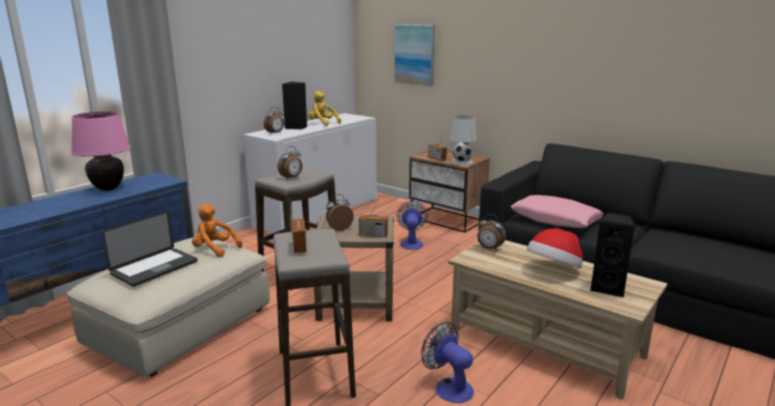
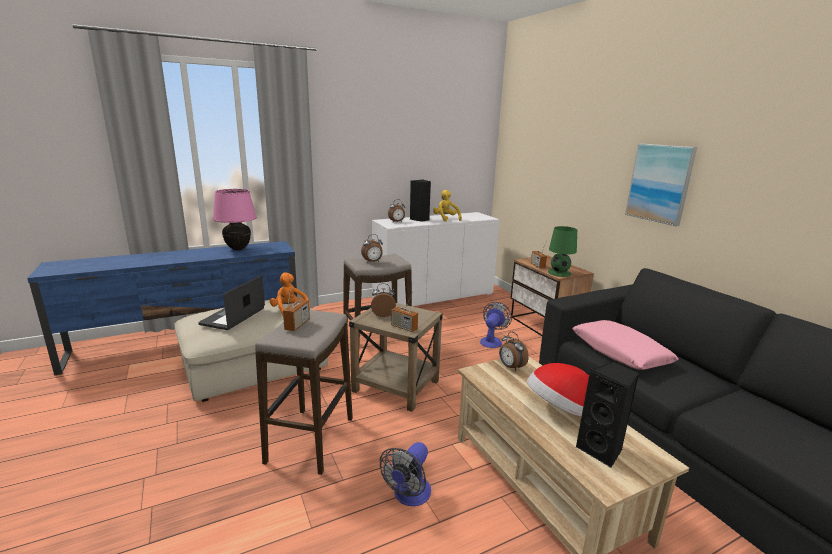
camera: 25 degrees right, 0 degrees up
laptop [101,211,198,287] -> laptop turned 135 degrees clockwise [198,275,265,330]
picture [394,24,435,86] -> picture moved to [625,143,697,226]
fan [421,322,474,403] -> fan turned 135 degrees counterclockwise [380,442,431,506]
white table lamp [450,115,477,165] -> green table lamp [548,226,577,277]

